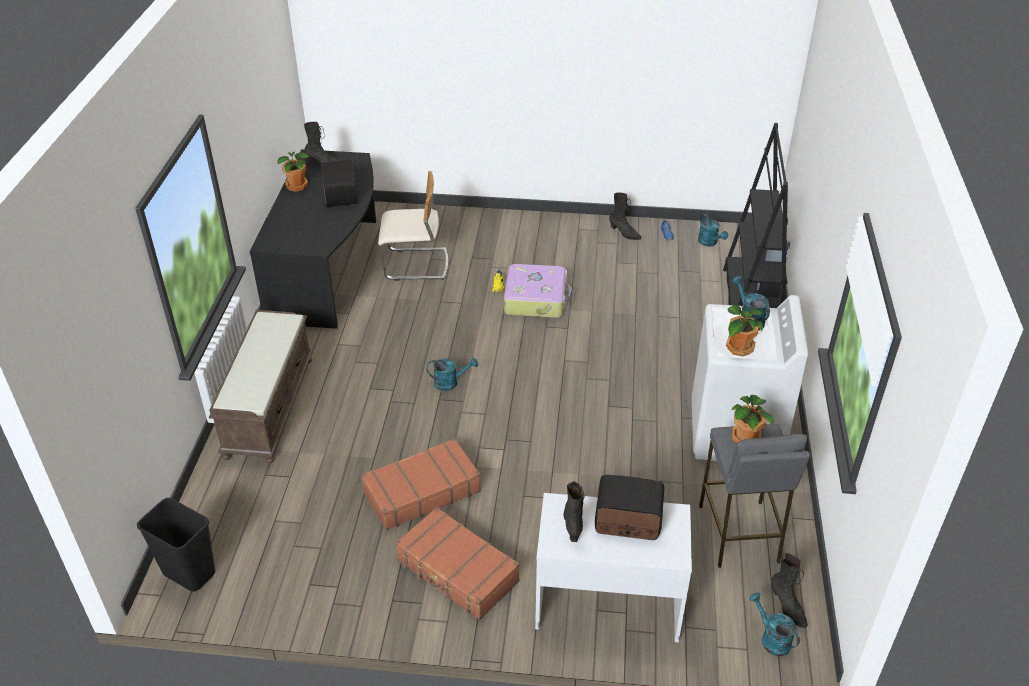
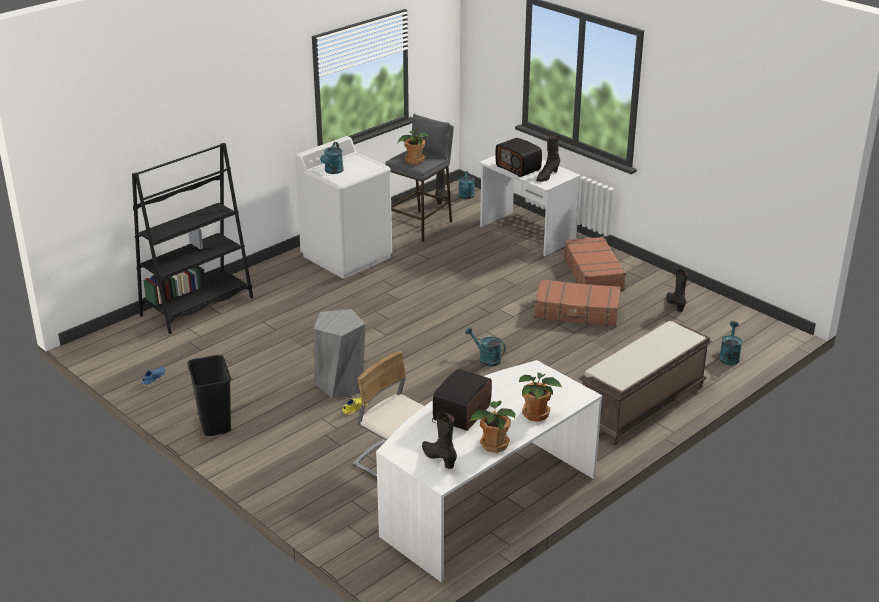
camera: 140 degrees left, 10 degrees down
black trash can [137,498,215,592] -> black trash can moved to [187,355,231,436]
black desk [249,149,376,329] -> white desk [376,360,602,582]
suitcase [504,264,572,318] -> grey stool [313,309,365,399]
black boot [609,193,641,240] -> black boot moved to [666,268,688,312]
turquoise watering can [698,214,728,246] -> turquoise watering can moved to [719,321,742,365]
potted plant [726,305,763,357] -> potted plant moved to [519,373,562,422]

